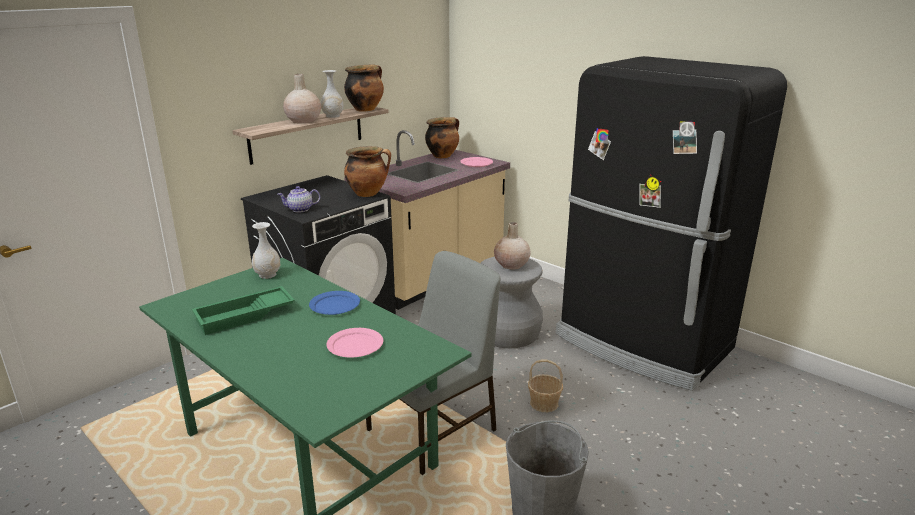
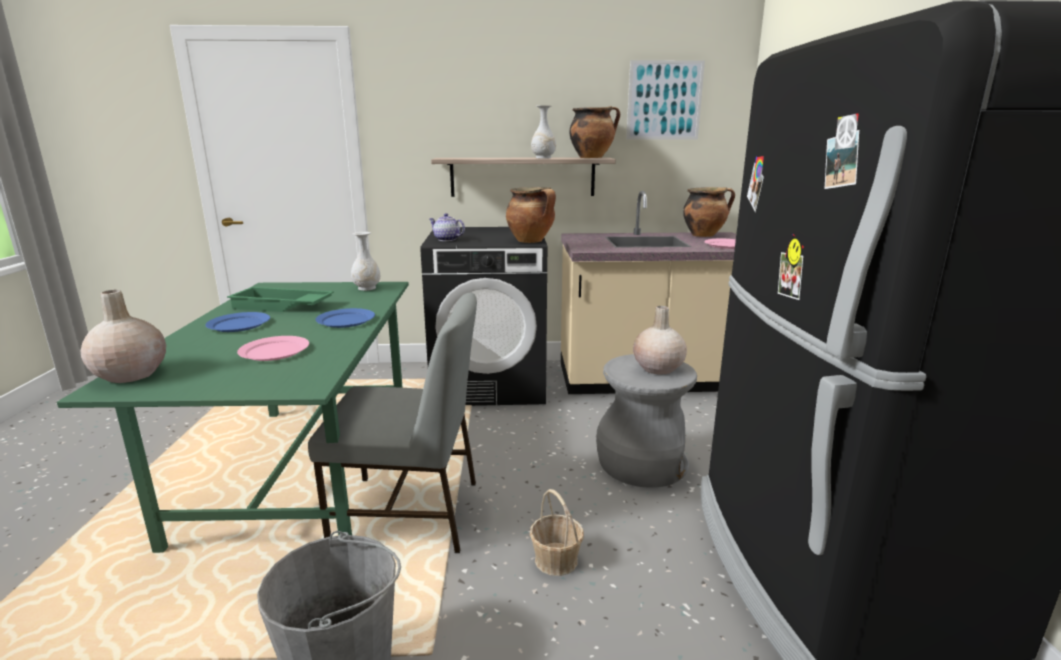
camera: 45 degrees right, 5 degrees down
beige vase [283,74,321,123] -> beige vase moved to [81,290,166,383]
none -> blue plate [206,312,270,332]
none -> picture [626,60,705,139]

